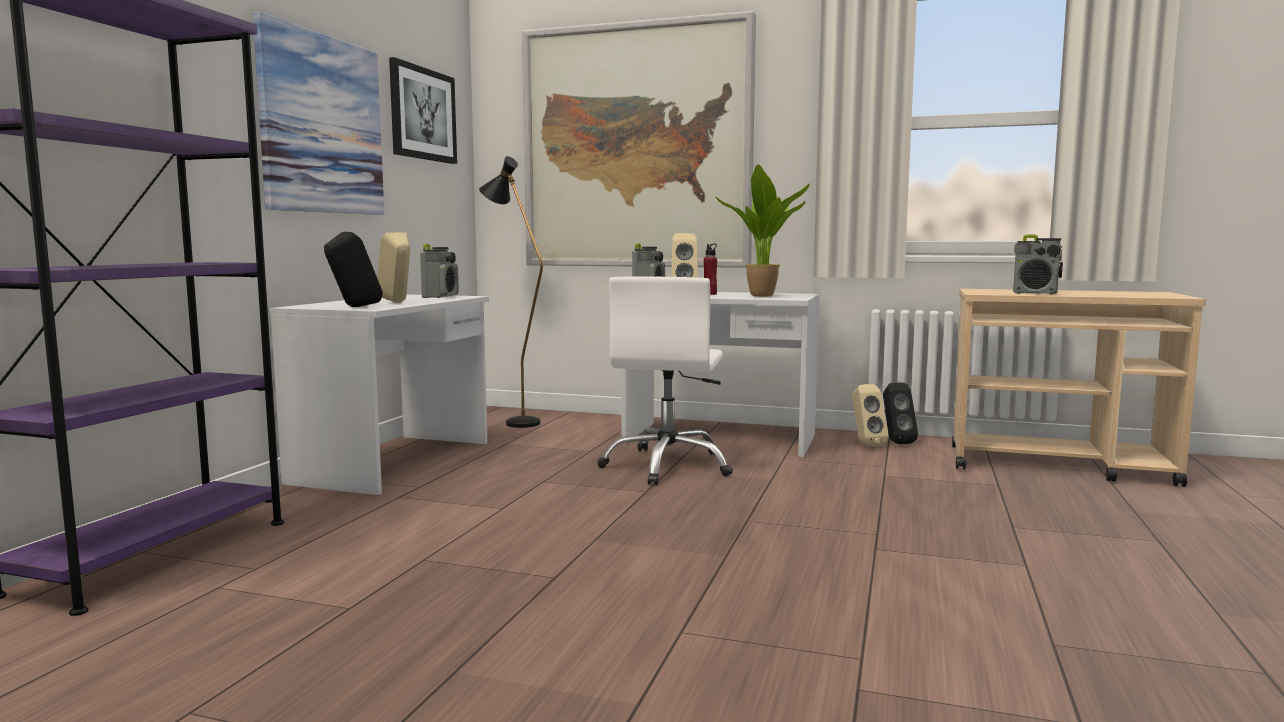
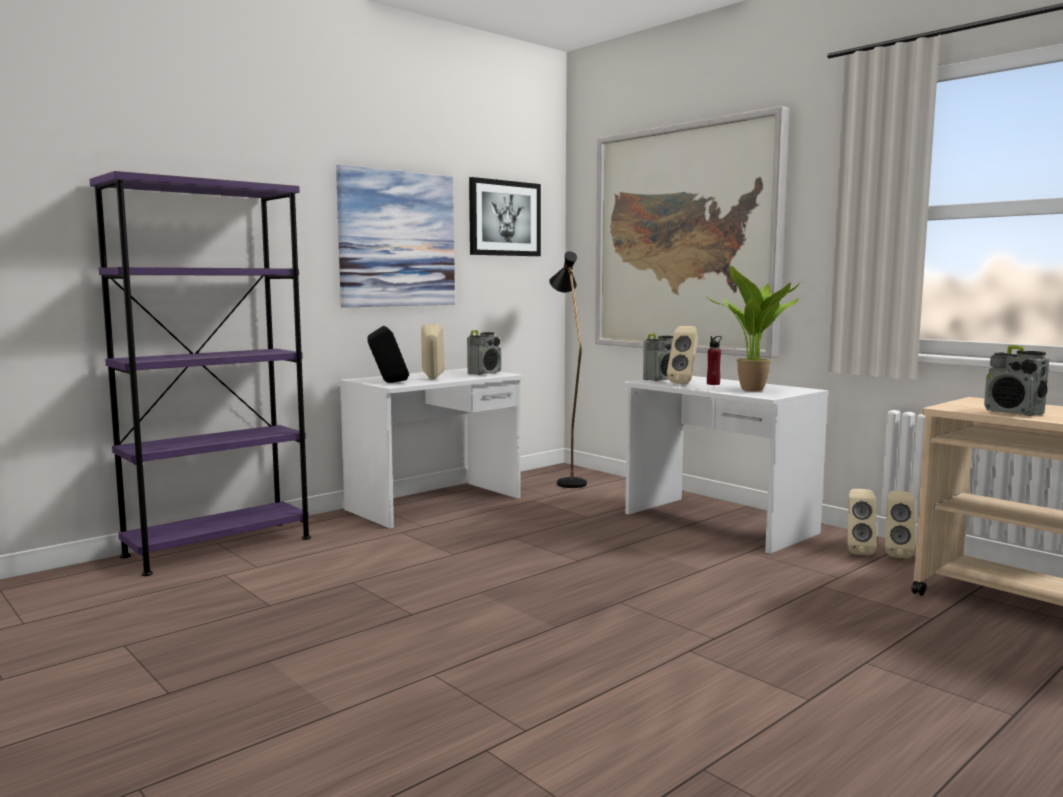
camera: 30 degrees right, 0 degrees up
white office chair [597,276,733,485] -> none
black speaker [883,382,918,444] -> beige speaker [885,491,916,558]

